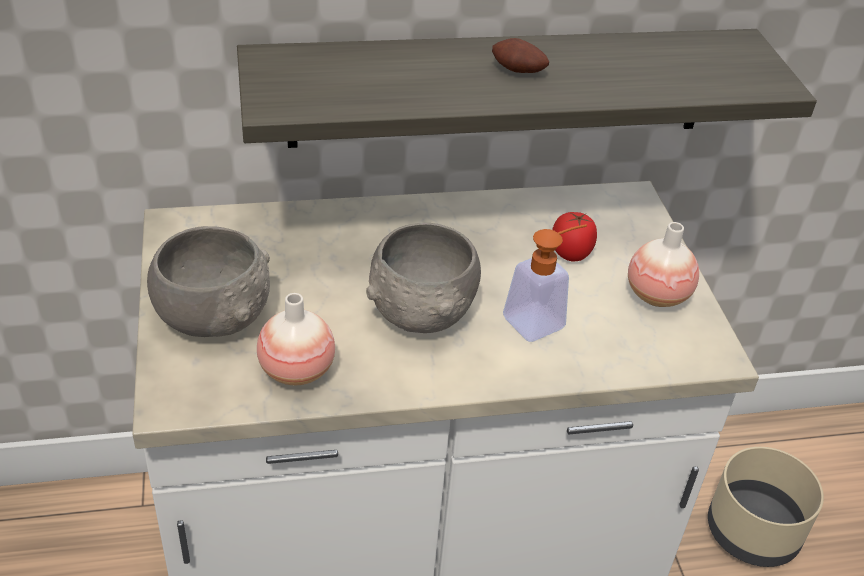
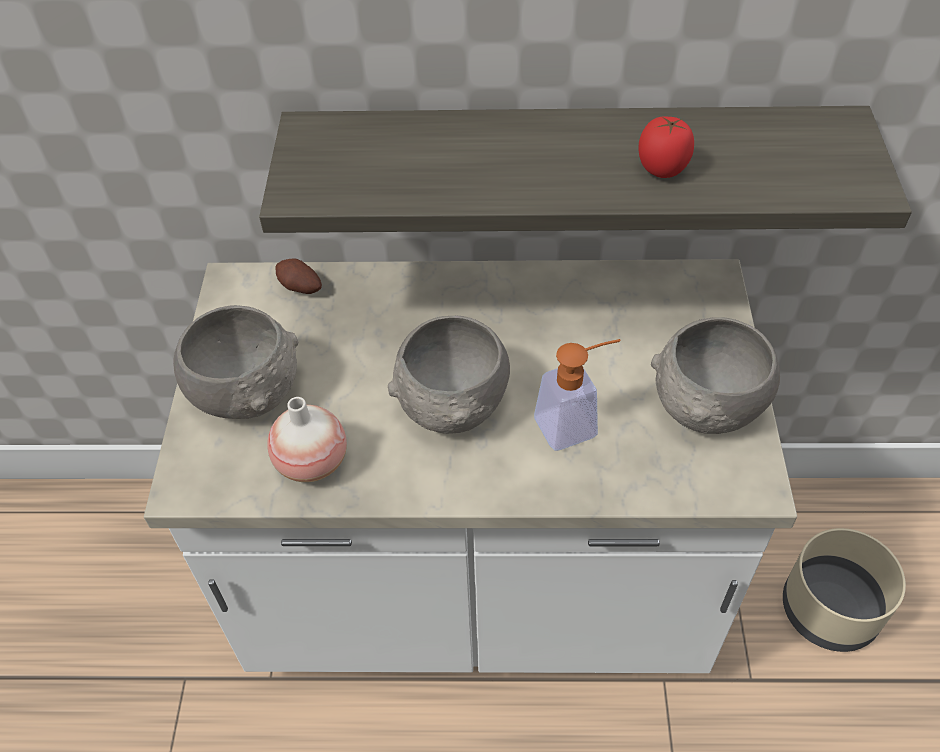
camera: 15 degrees right, 10 degrees up
potato [492,38,549,73] -> potato moved to [275,258,322,294]
tomato [552,212,597,262] -> tomato moved to [639,116,694,178]
vase [628,222,699,307] -> grey bowl [651,317,780,434]

